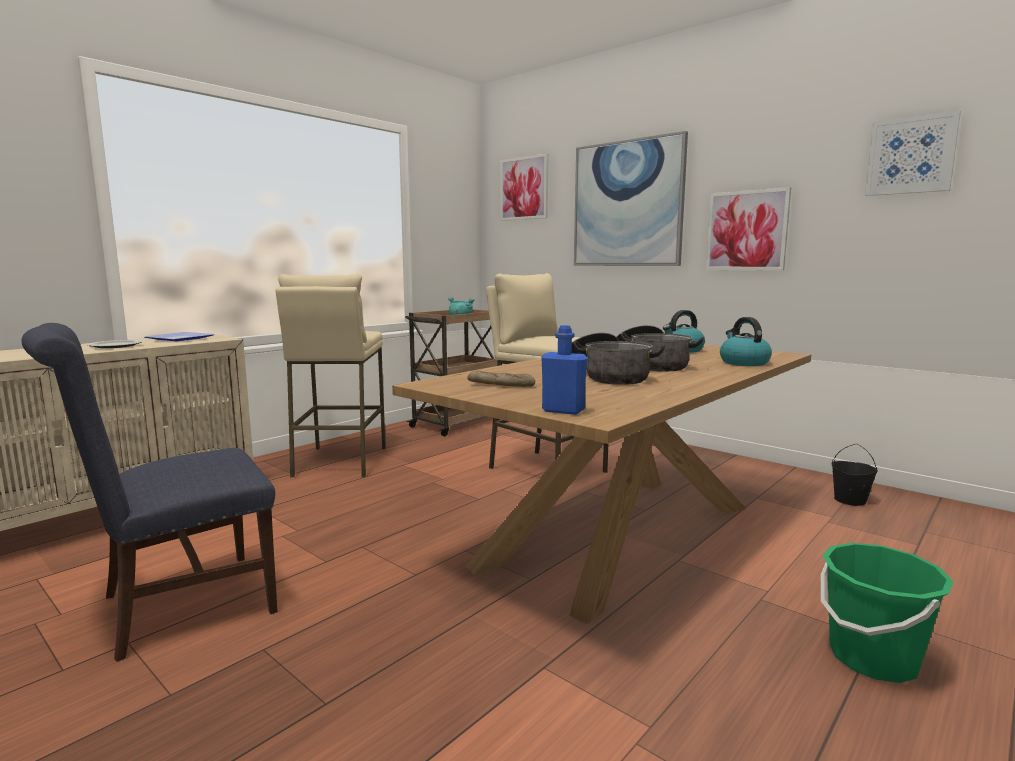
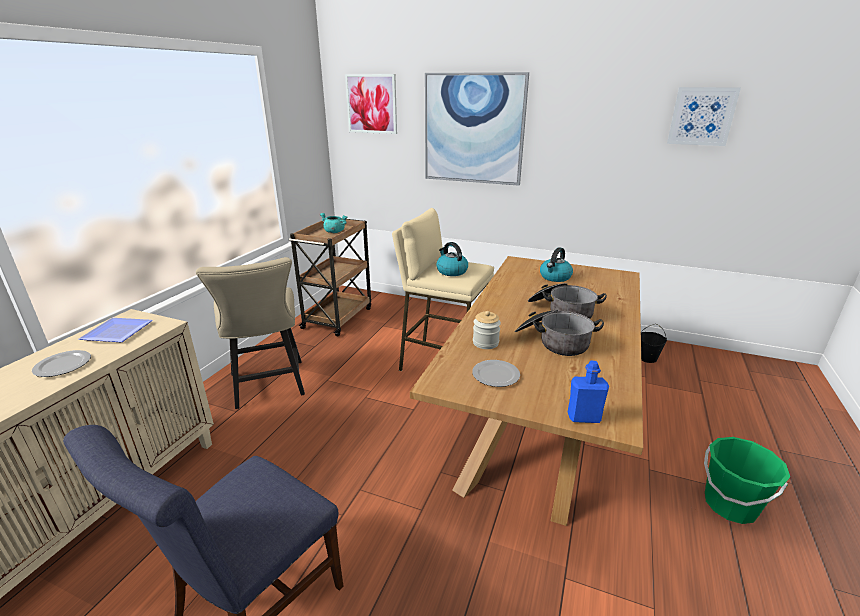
camera: 20 degrees left, 15 degrees up
beige stool [276,274,386,478] -> beige chair [196,257,305,409]
bread [467,371,535,387] -> plate [472,360,520,387]
picture [706,187,791,271] -> none
kettle [720,317,772,366] -> kettle moved to [436,242,468,276]
none -> jar [473,311,501,349]

